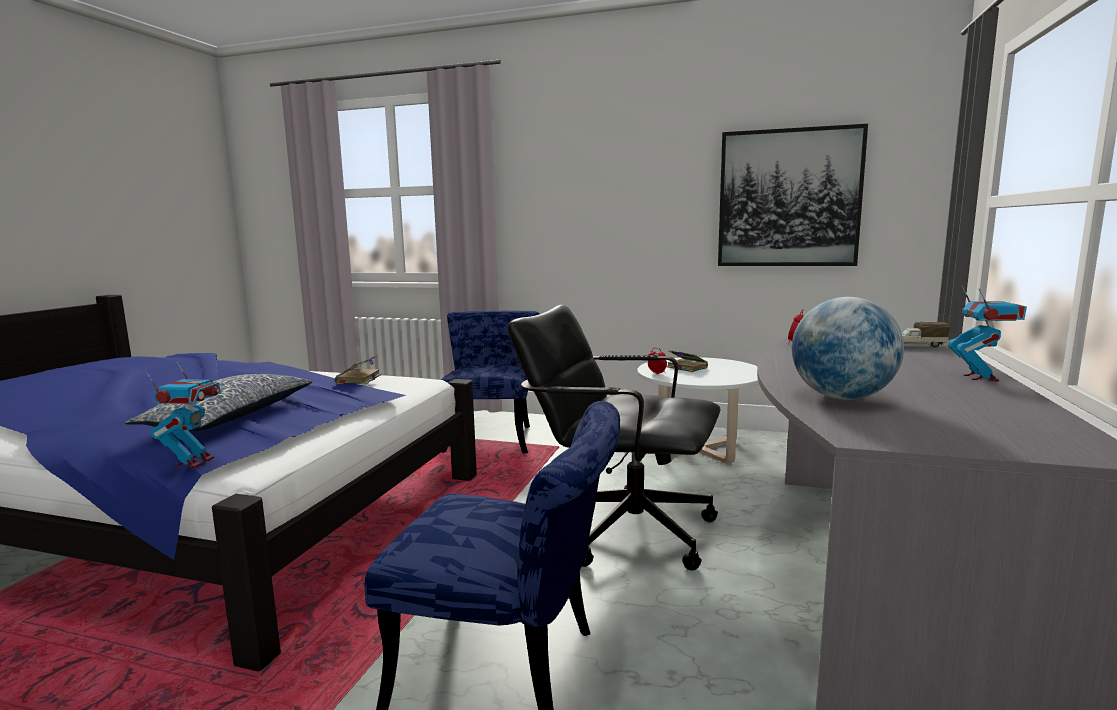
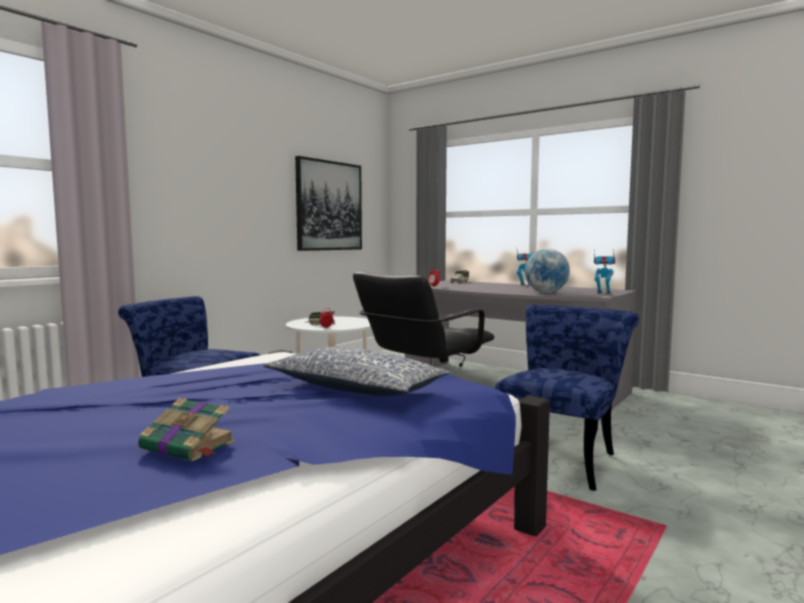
camera: 70 degrees left, 5 degrees down
toy robot [145,361,221,468] -> toy robot moved to [594,249,616,294]
book [335,355,381,384] -> book moved to [138,398,235,461]

